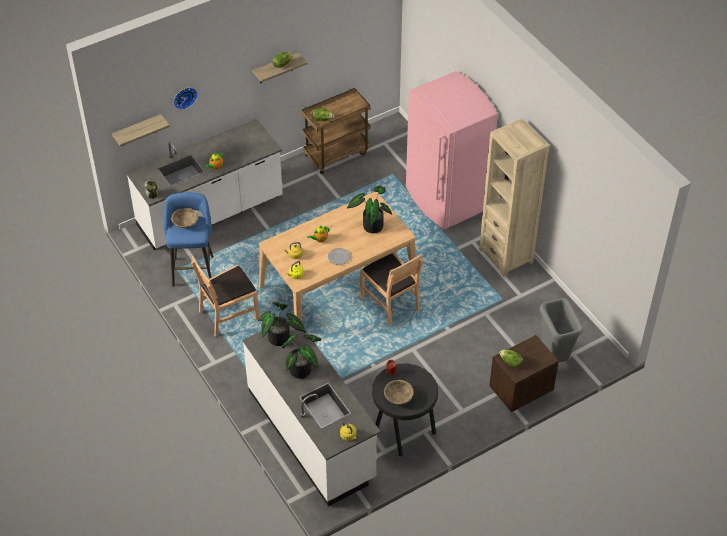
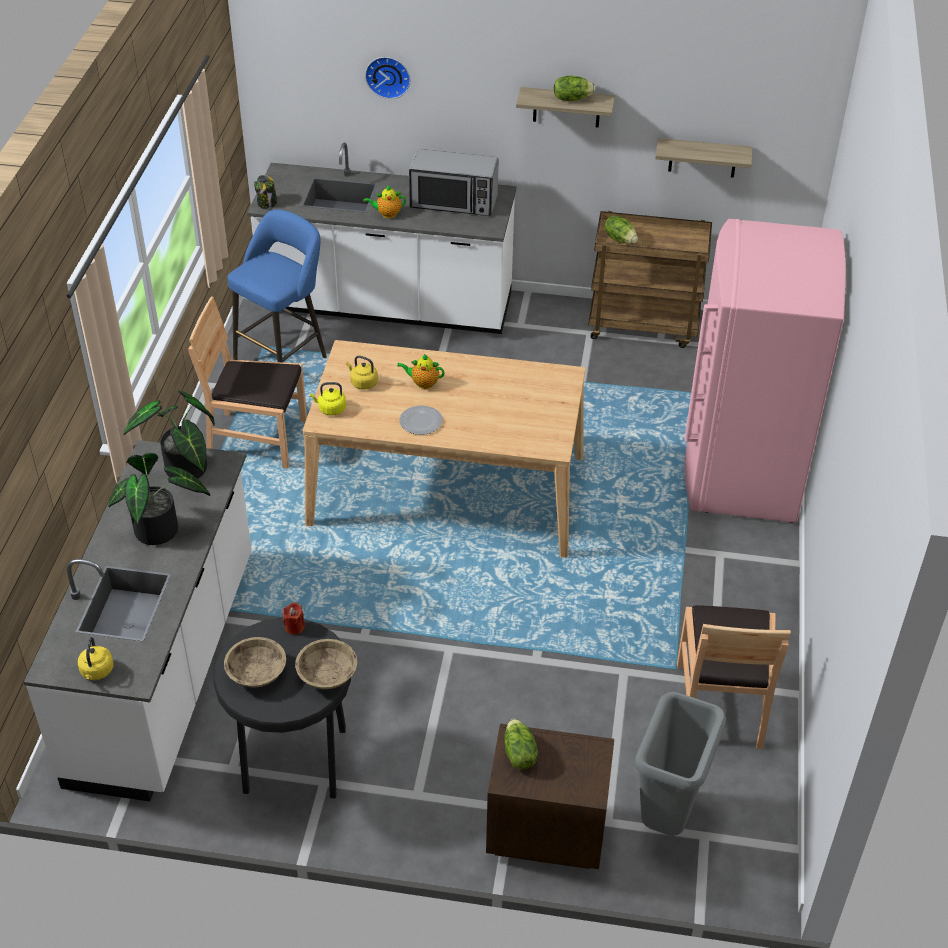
camera: 40 degrees right, 5 degrees down
shelf [112,114,170,147] -> shelf moved to [655,138,753,178]
beige bowl [171,208,198,228] -> beige bowl moved to [295,639,357,689]
potted plant [347,186,392,233] -> none
brown chair [360,252,423,326] -> brown chair moved to [677,605,791,749]
beige bookcase [479,118,549,277] -> none
none -> microwave [409,149,499,216]

